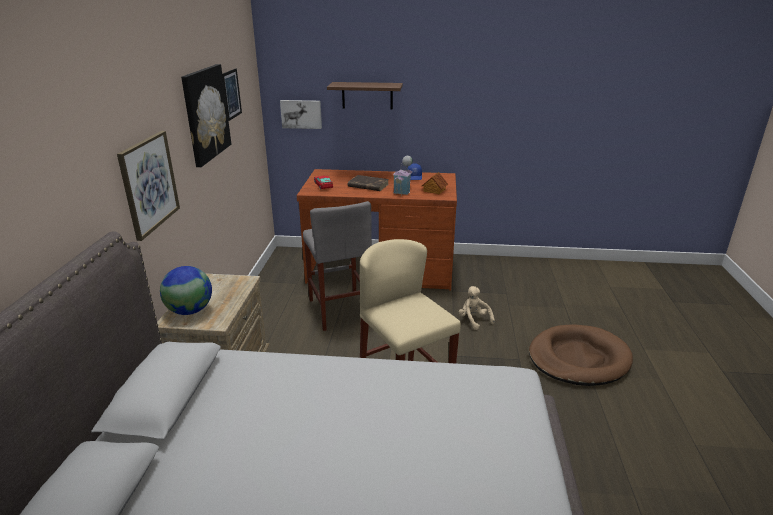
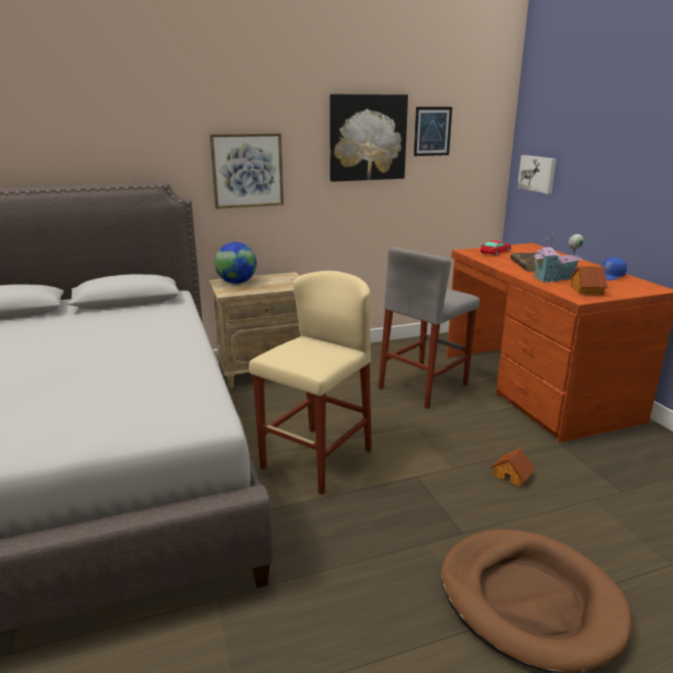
camera: 65 degrees right, 5 degrees down
brown shelf [327,82,403,110] -> none
beige plush toy [459,286,495,330] -> toy house [490,447,535,487]

